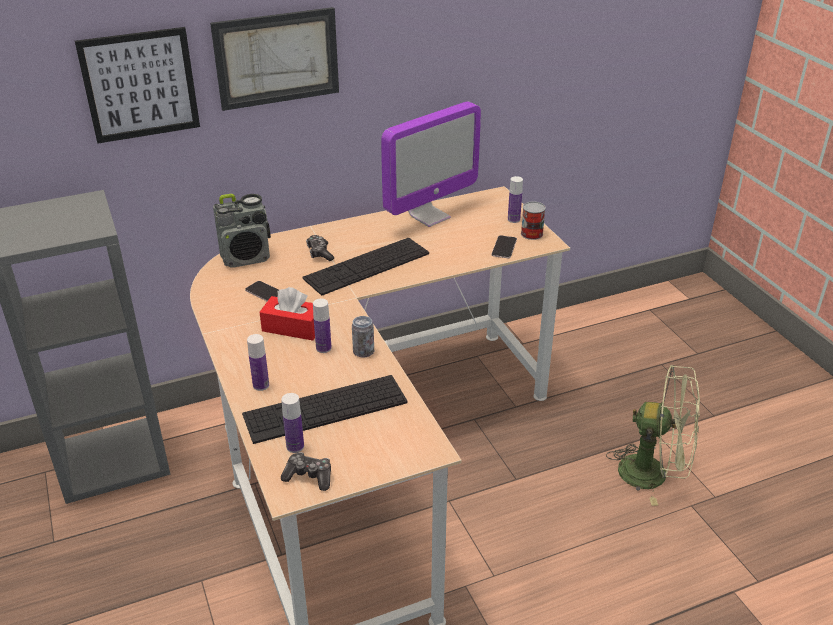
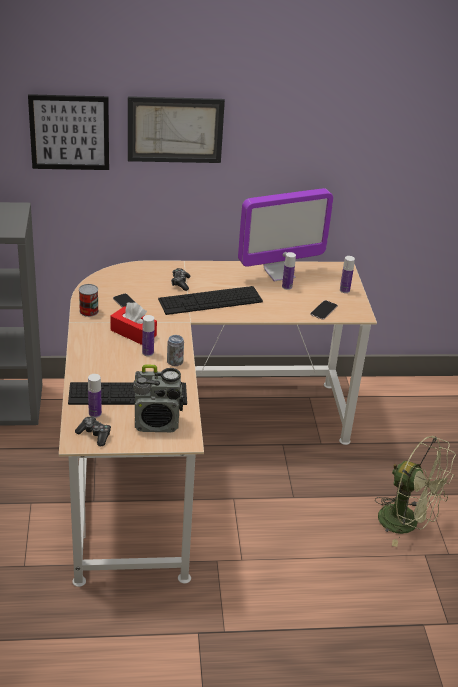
camera: 15 degrees right, 0 degrees up
radio [213,194,271,268] -> radio moved to [133,365,183,432]
bottle [247,334,269,391] -> bottle moved to [282,252,296,290]
can [521,201,546,240] -> can moved to [79,284,99,317]

